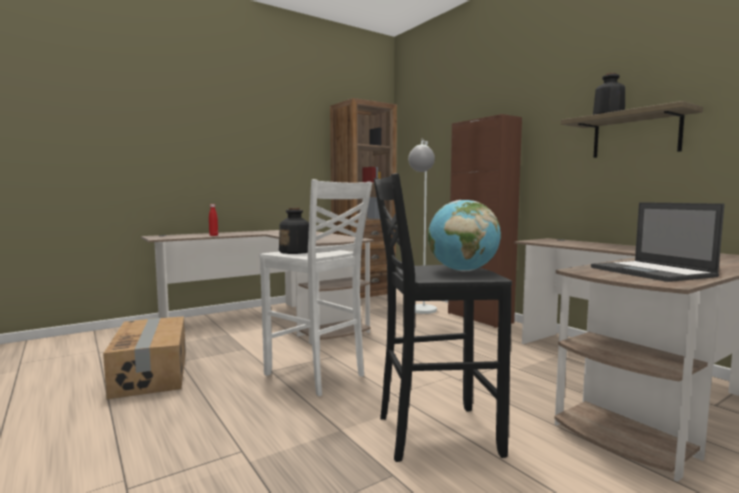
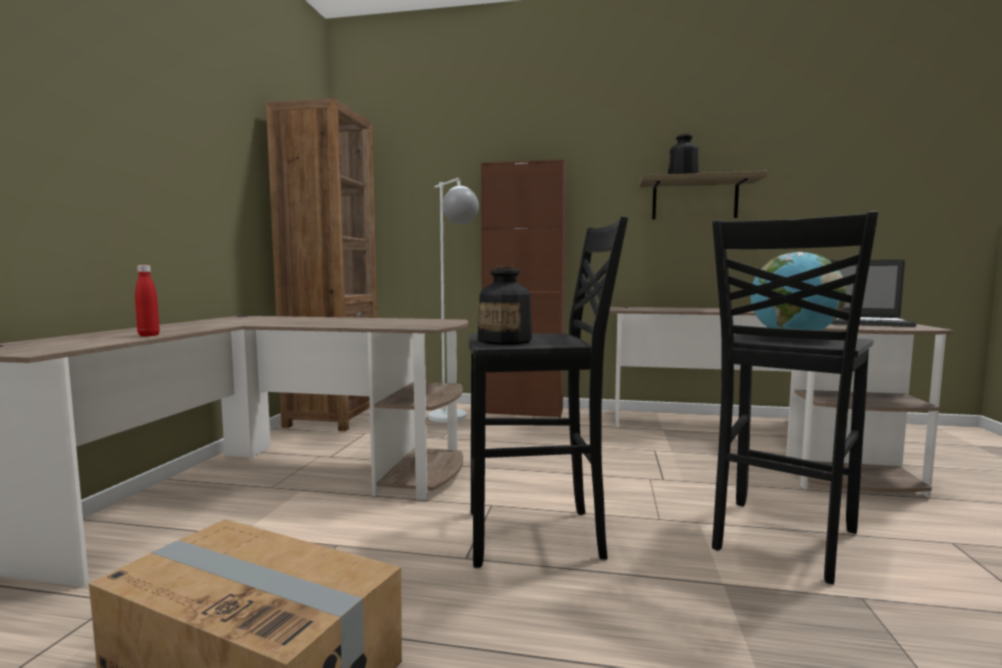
camera: 45 degrees left, 0 degrees up
white stool [259,179,372,396] -> black stool [469,217,628,568]

